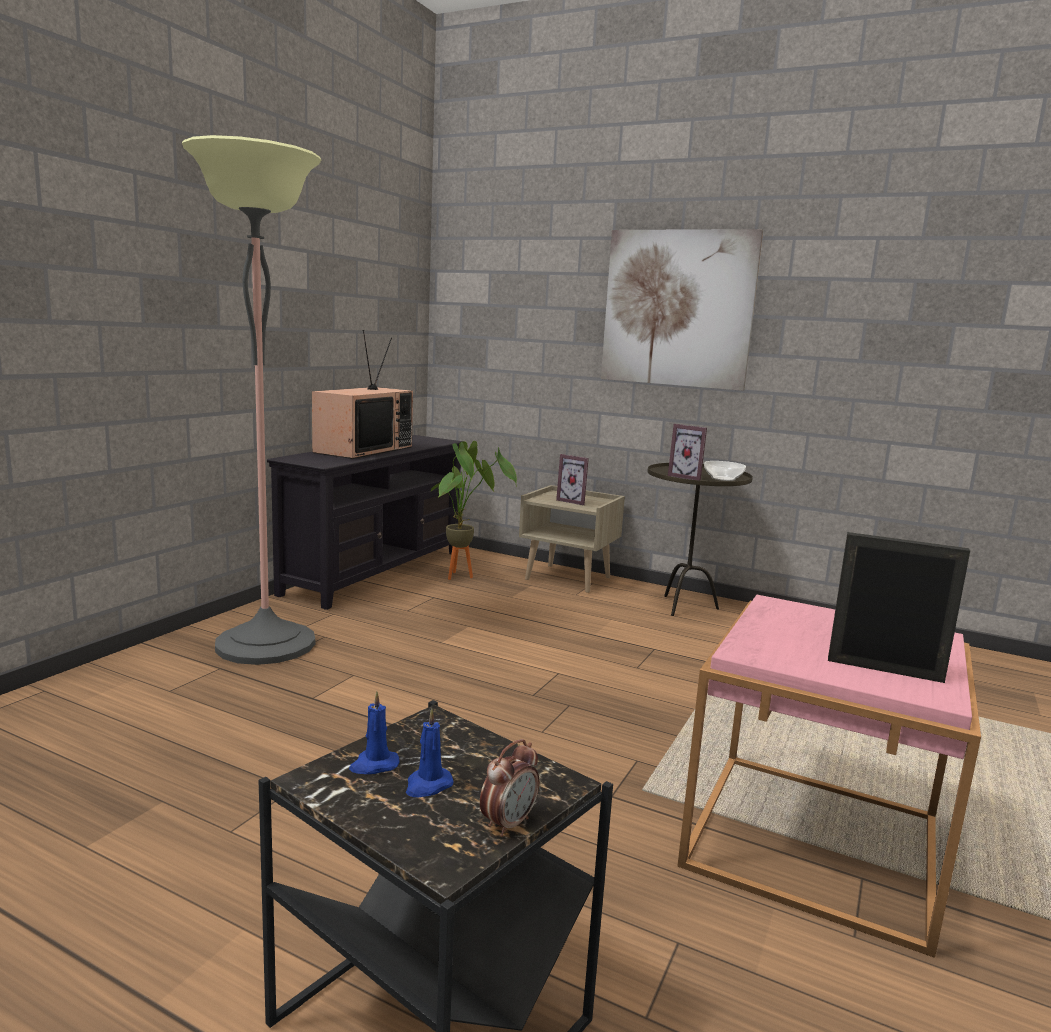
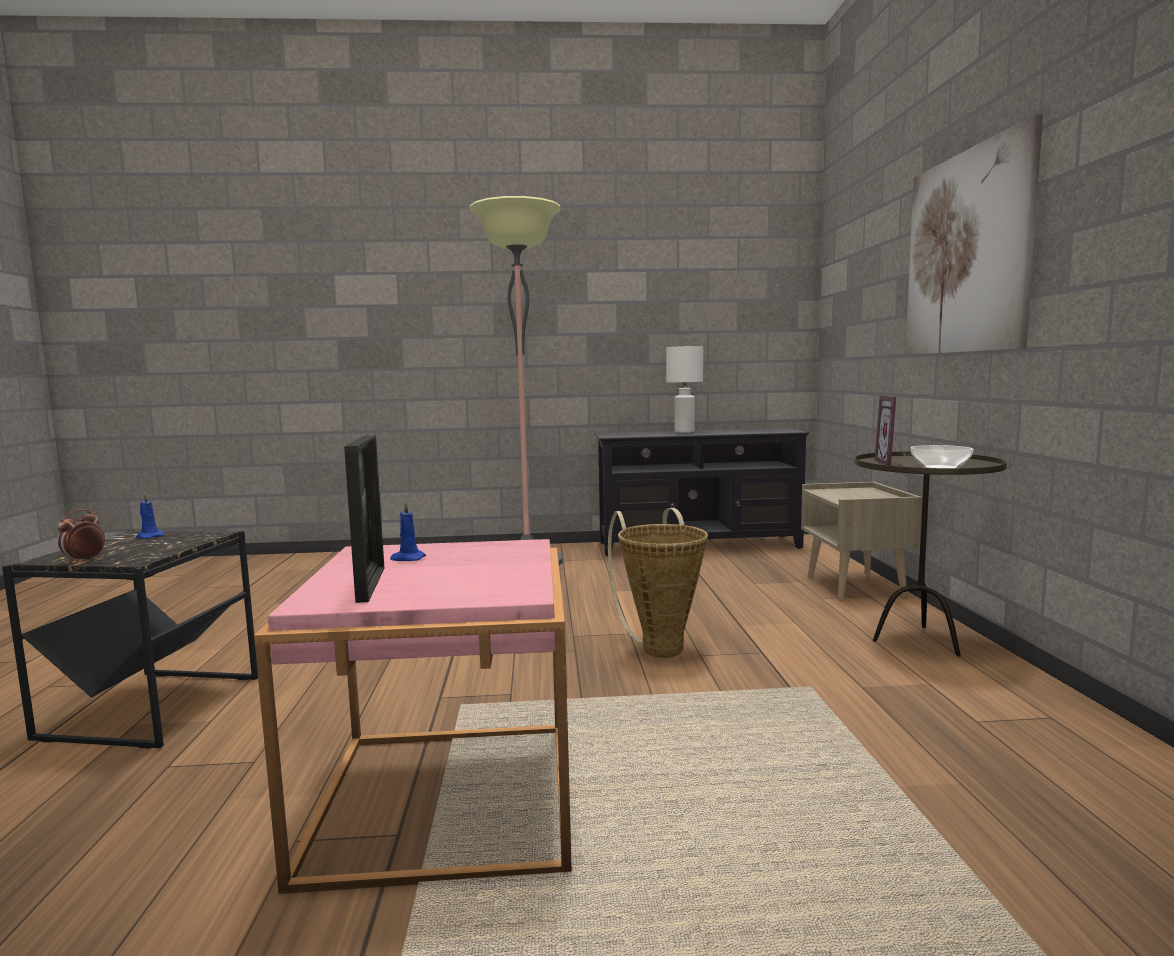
camera: 60 degrees right, 5 degrees down
television [312,330,413,459] -> white table lamp [666,346,703,433]
blue candle [406,708,454,797] -> blue candle moved to [390,501,426,561]
potted plant [431,441,517,580] -> none
alarm clock [480,739,539,837] -> alarm clock turned 105 degrees clockwise [58,509,105,563]
picture frame [556,454,589,505] -> none
none -> basket [608,508,708,658]

